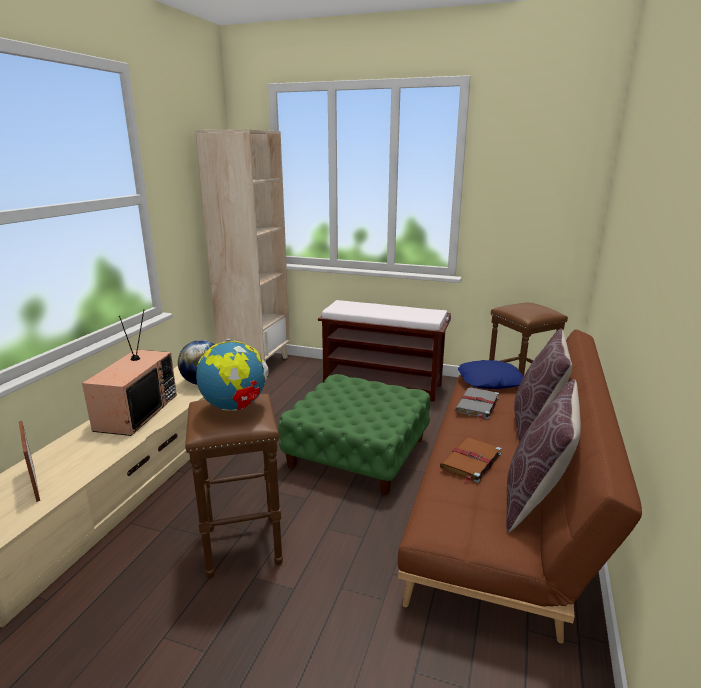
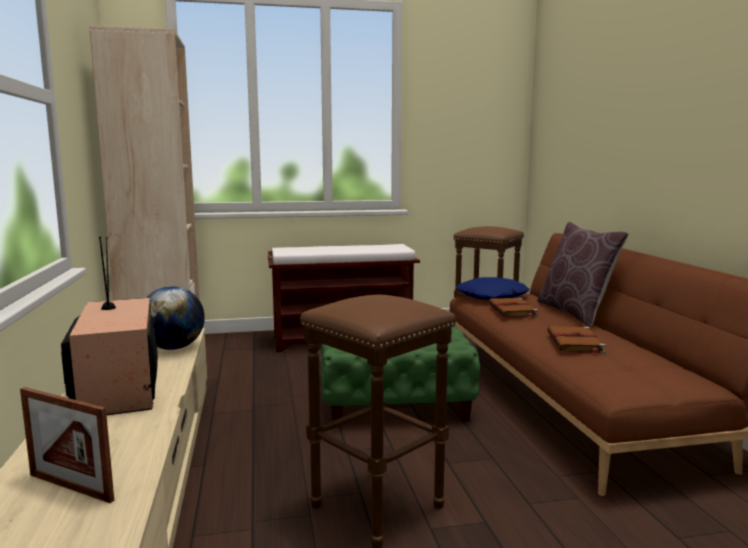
camera: 30 degrees left, 10 degrees down
globe [196,339,269,411] -> none
grey book [455,387,499,420] -> brown book [488,298,538,318]
brown pillow [506,379,581,533] -> none

